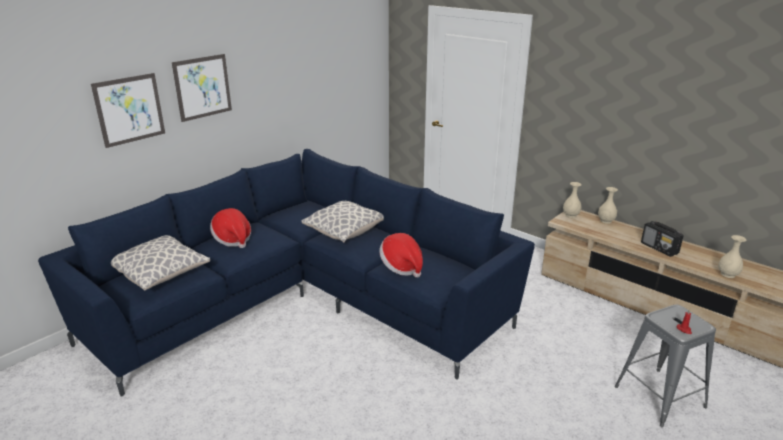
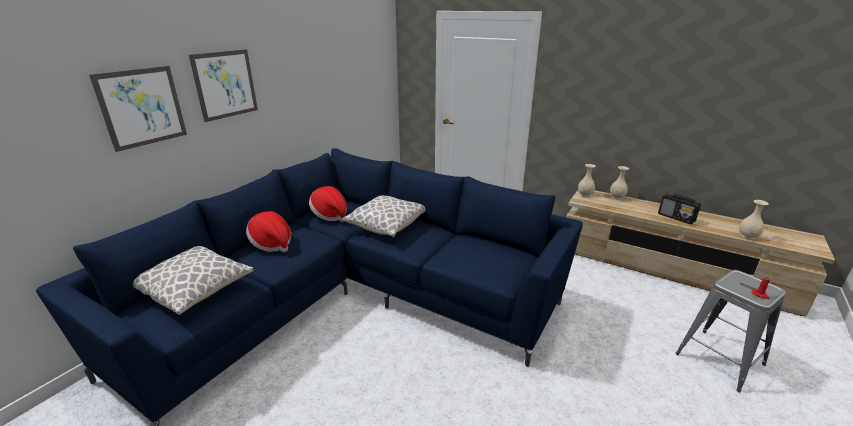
camera: 10 degrees left, 0 degrees up
hat [379,233,423,277] -> hat moved to [309,186,347,222]

